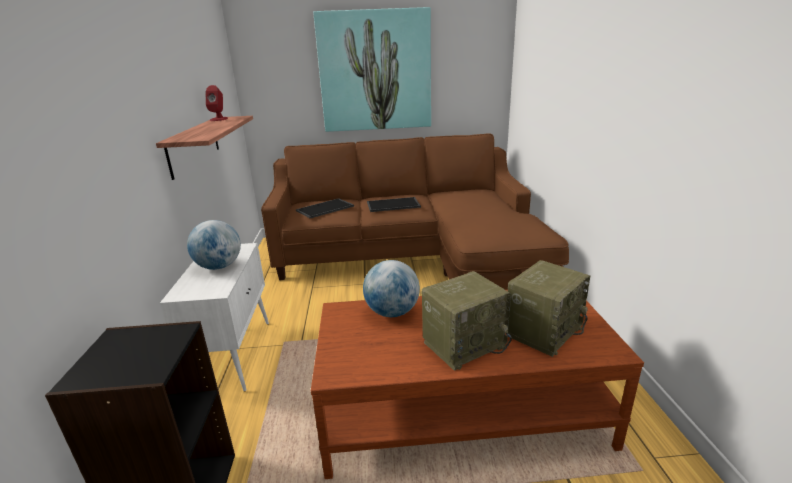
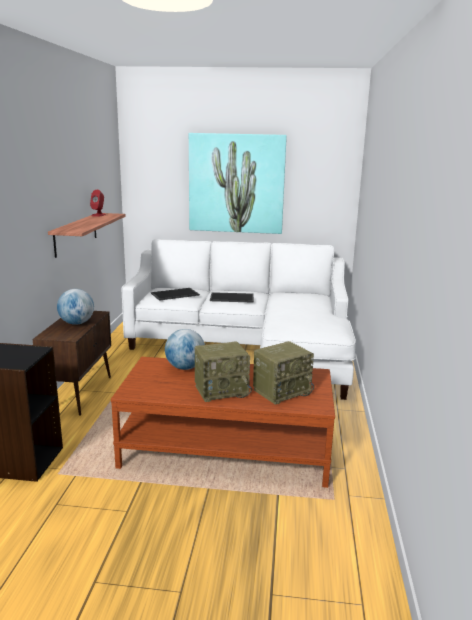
camera: 10 degrees right, 5 degrees down
white cabinet [160,243,269,391] -> brown cabinet [32,311,111,416]
brown sofa [261,133,569,290] -> white sofa [122,239,356,400]

